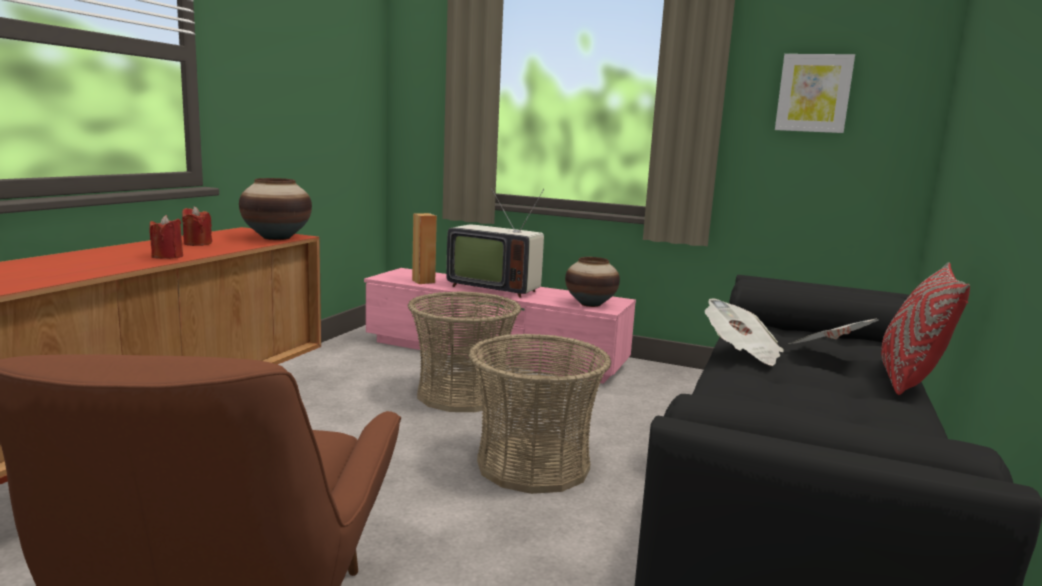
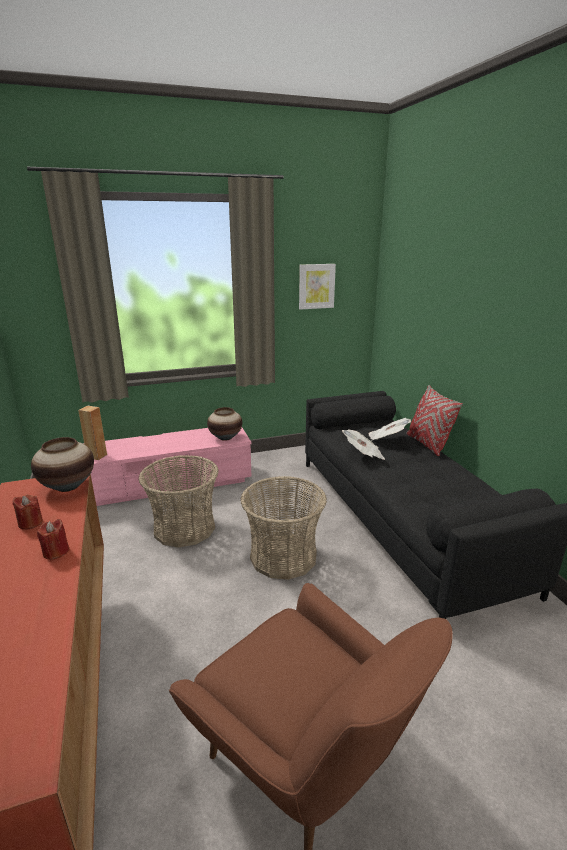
camera: 40 degrees left, 10 degrees up
television [446,188,544,298] -> none

